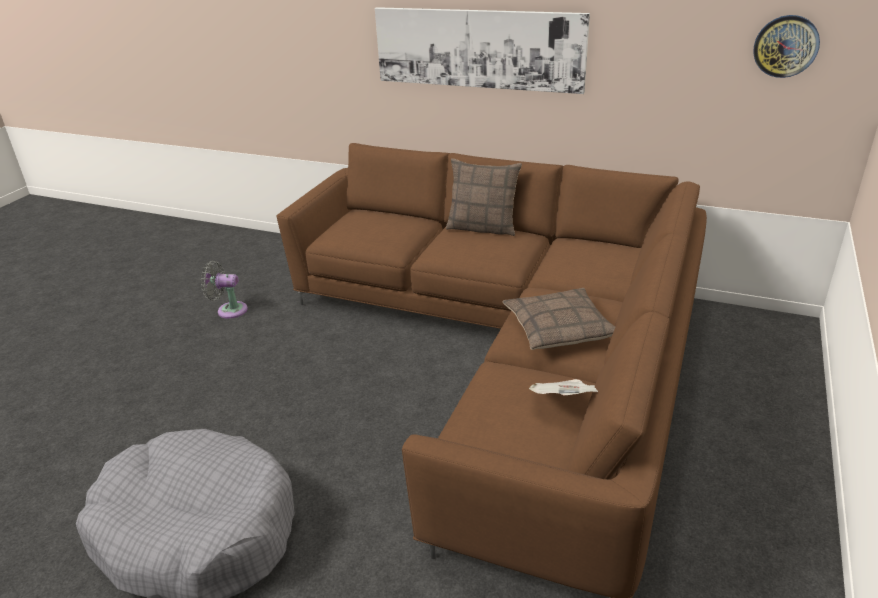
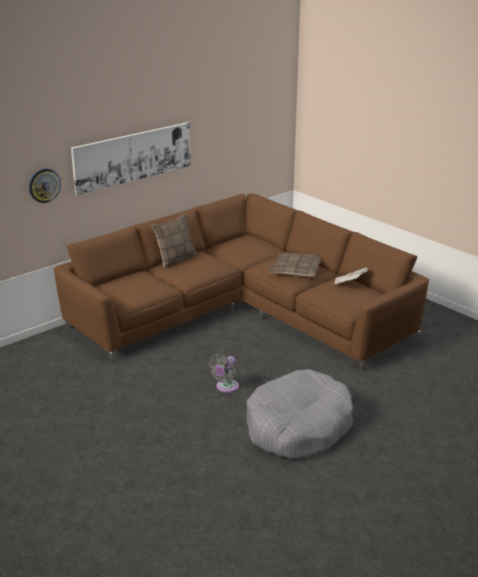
camera: 65 degrees left, 5 degrees down
grey fan [201,261,248,319] -> grey fan moved to [208,354,239,393]
wall clock [753,15,820,78] -> wall clock moved to [29,169,61,203]

